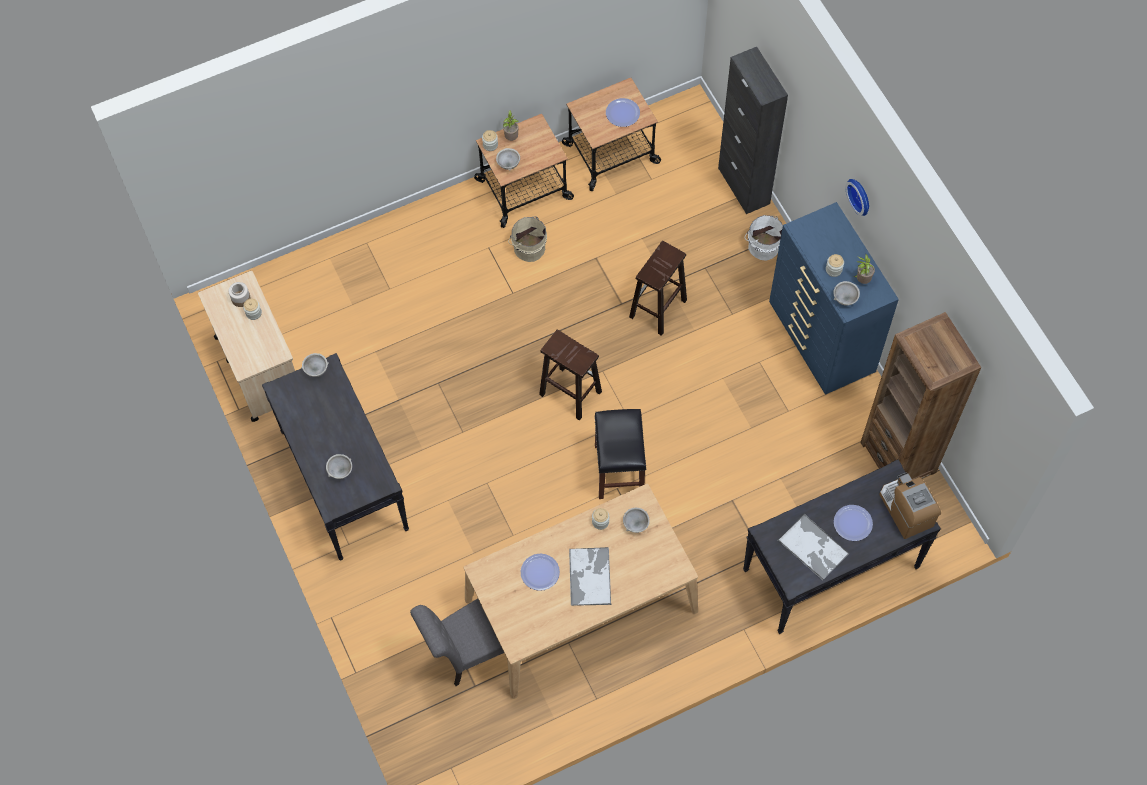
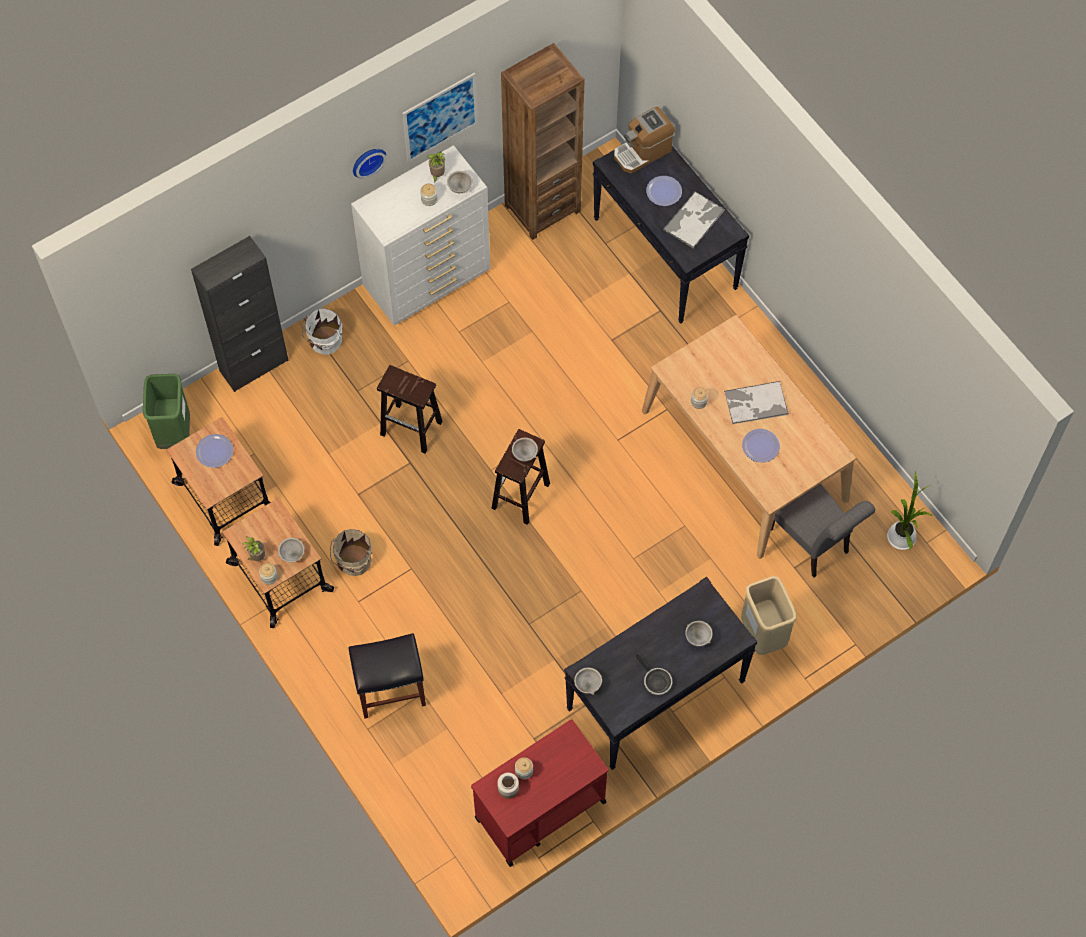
camera: 100 degrees left, 0 degrees up
beige cart [198,271,295,422] -> red cart [471,719,609,867]
black stool [594,409,646,499] -> black stool moved to [349,633,426,719]
grey bowl [623,508,650,533] -> grey bowl moved to [512,438,538,462]
blue dresser [769,202,899,395] -> white dresser [351,145,491,325]
none -> green trash can [143,374,190,449]
none -> picture [403,72,478,163]
none -> frying pan [636,654,672,695]
none -> beige trash can [741,576,797,655]
none -> potted plant [887,471,933,550]

